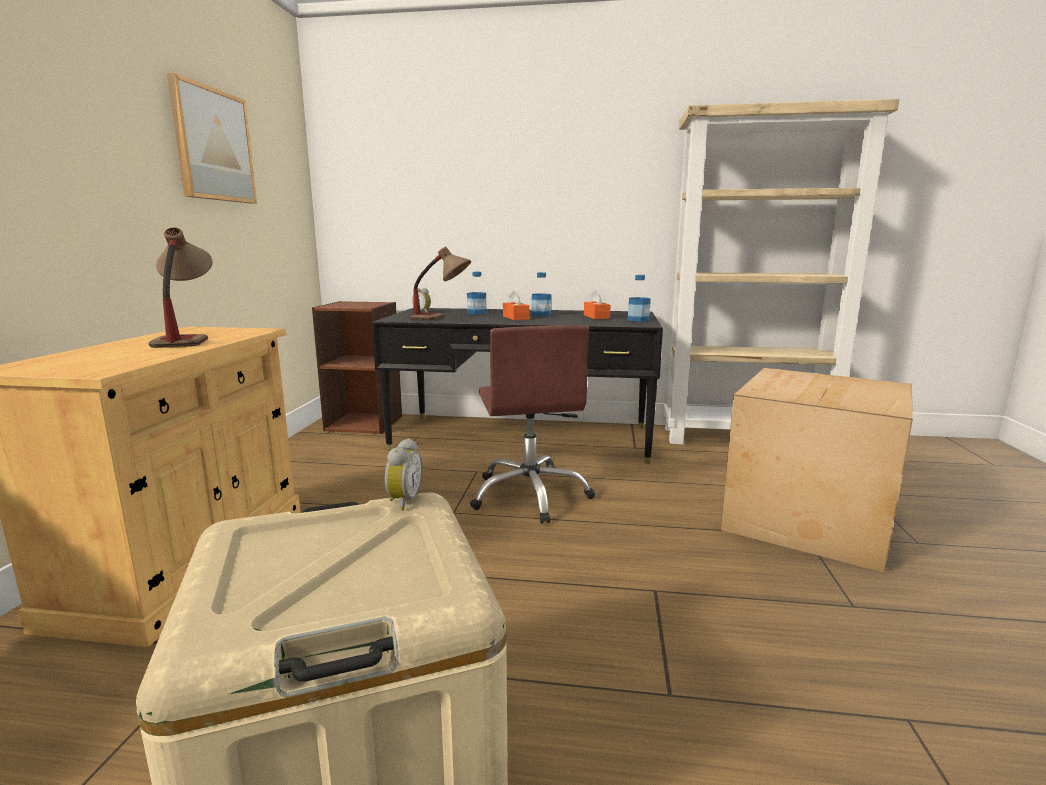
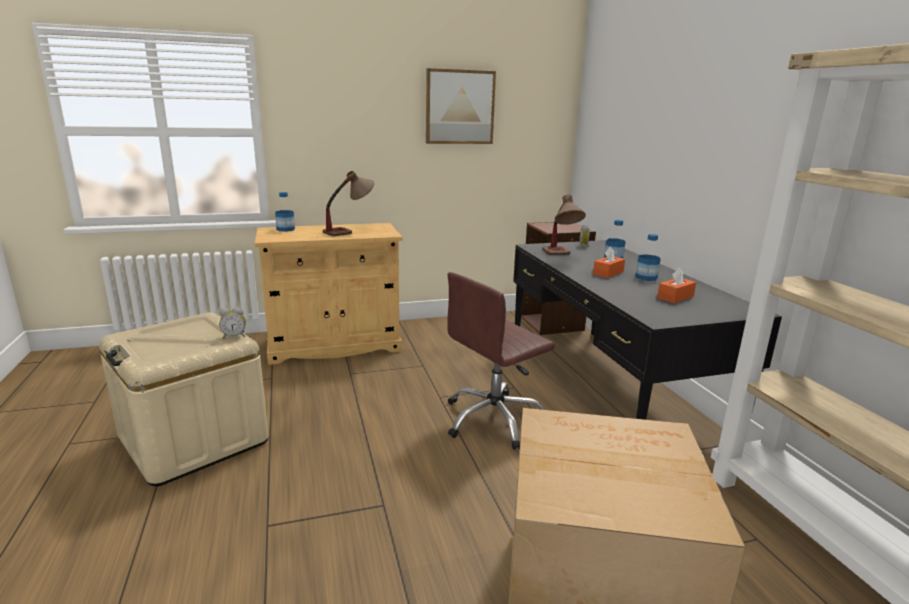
camera: 65 degrees right, 5 degrees up
bottle [628,275,651,322] -> bottle moved to [275,192,295,232]

